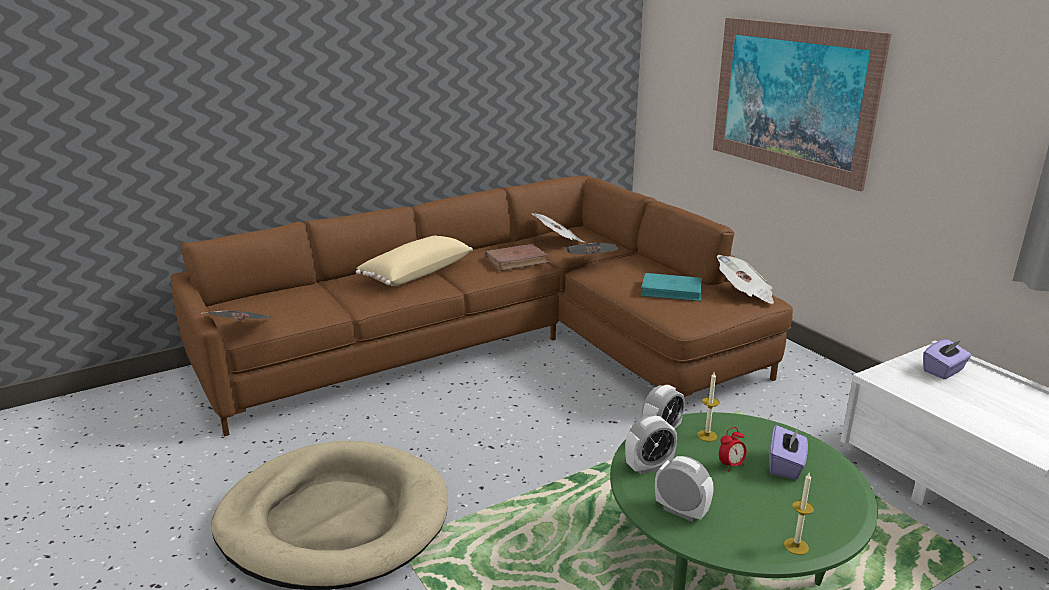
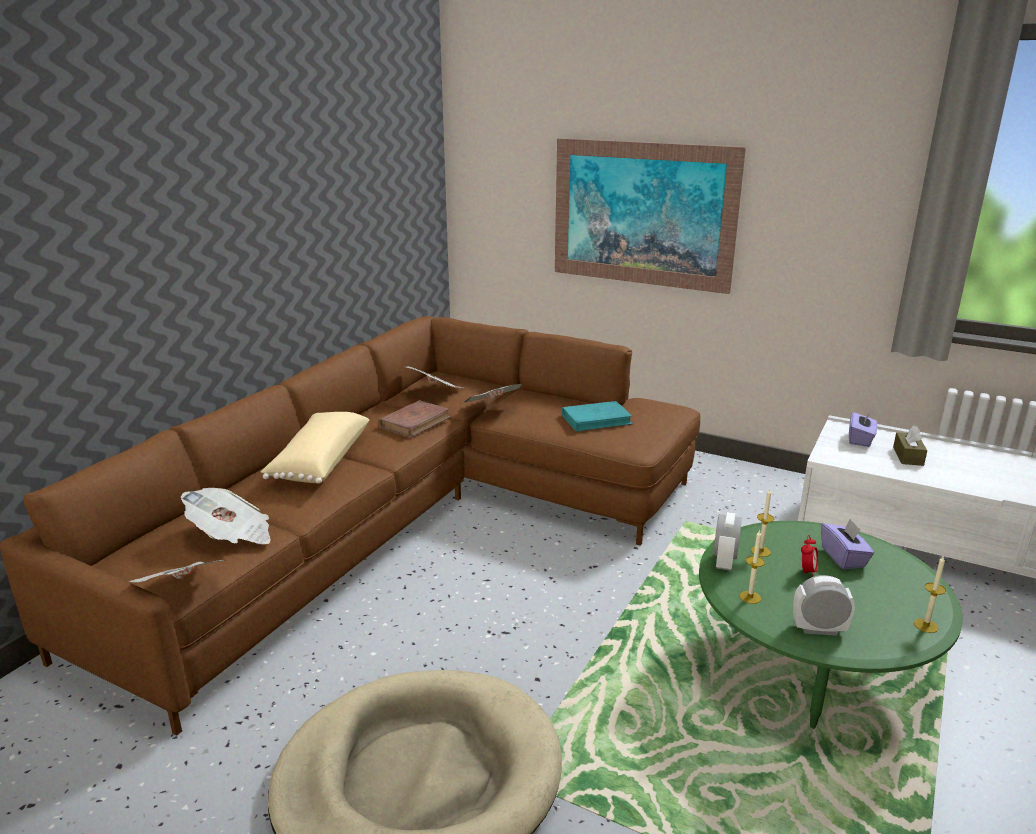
camera: 30 degrees left, 0 degrees up
alarm clock [625,416,677,475] -> candle [740,530,765,604]
newspaper [717,255,774,304] -> newspaper moved to [181,488,271,544]
none -> brown tissue box [893,425,927,466]

